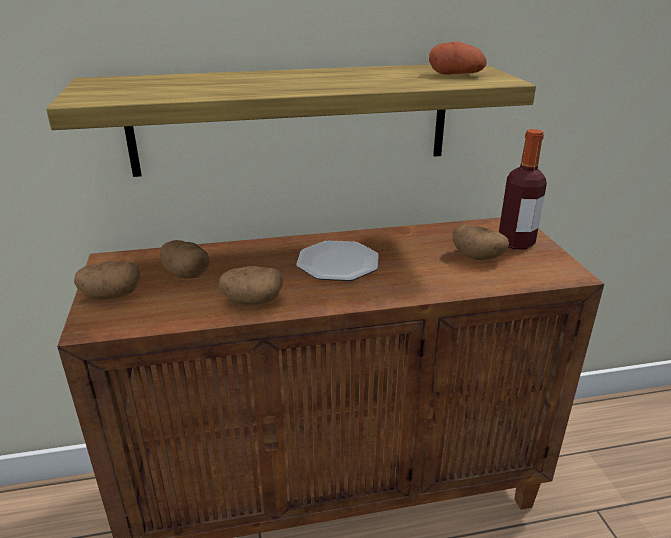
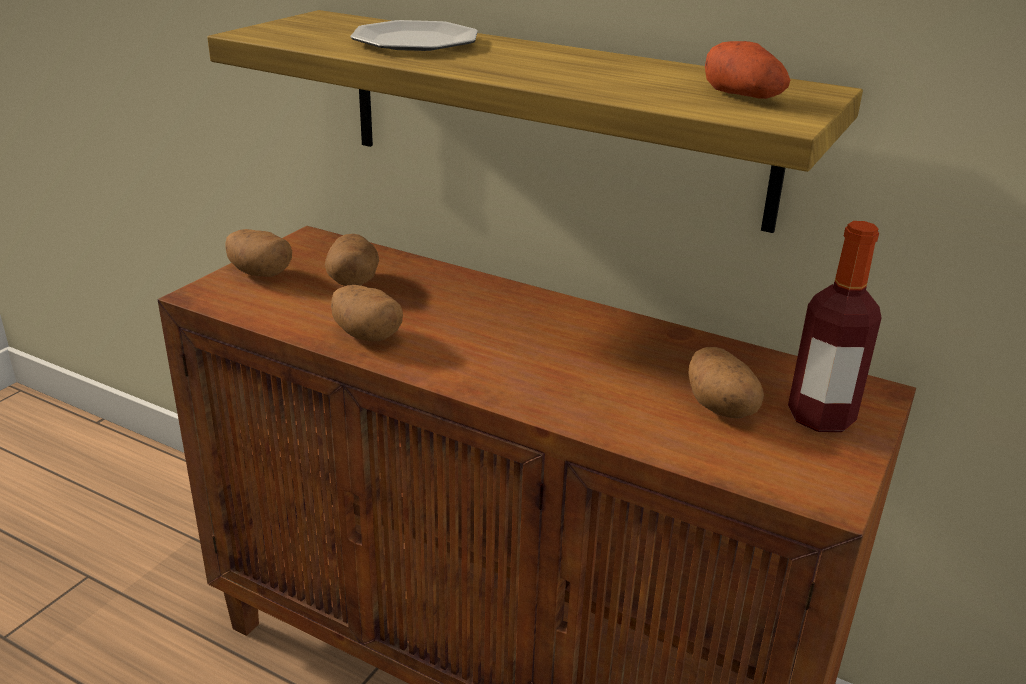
camera: 40 degrees right, 0 degrees up
plate [296,241,379,281] -> plate moved to [350,20,478,51]

